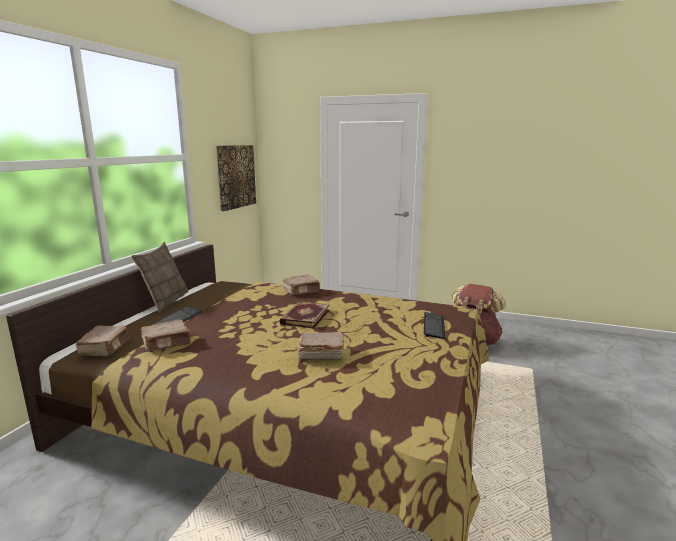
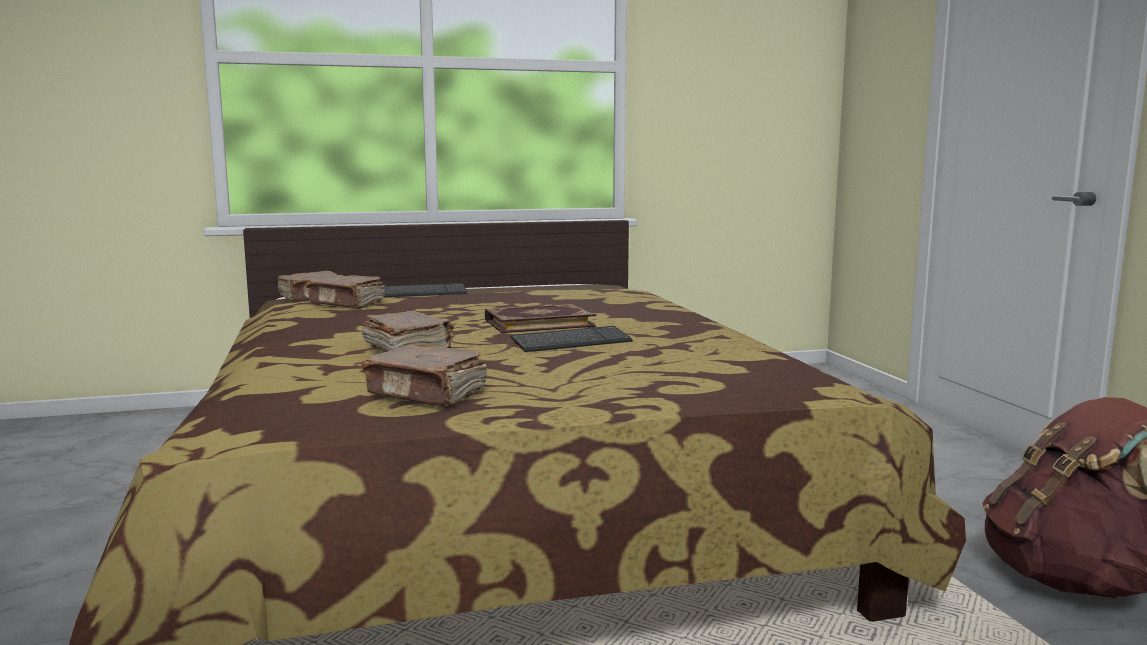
camera: 55 degrees right, 5 degrees down
pillow [131,242,188,312] -> none
picture [216,145,256,211] -> none
brown book [283,275,320,295] -> brown book moved to [361,345,487,408]
keyboard [424,312,446,339] -> keyboard moved to [510,326,633,352]

